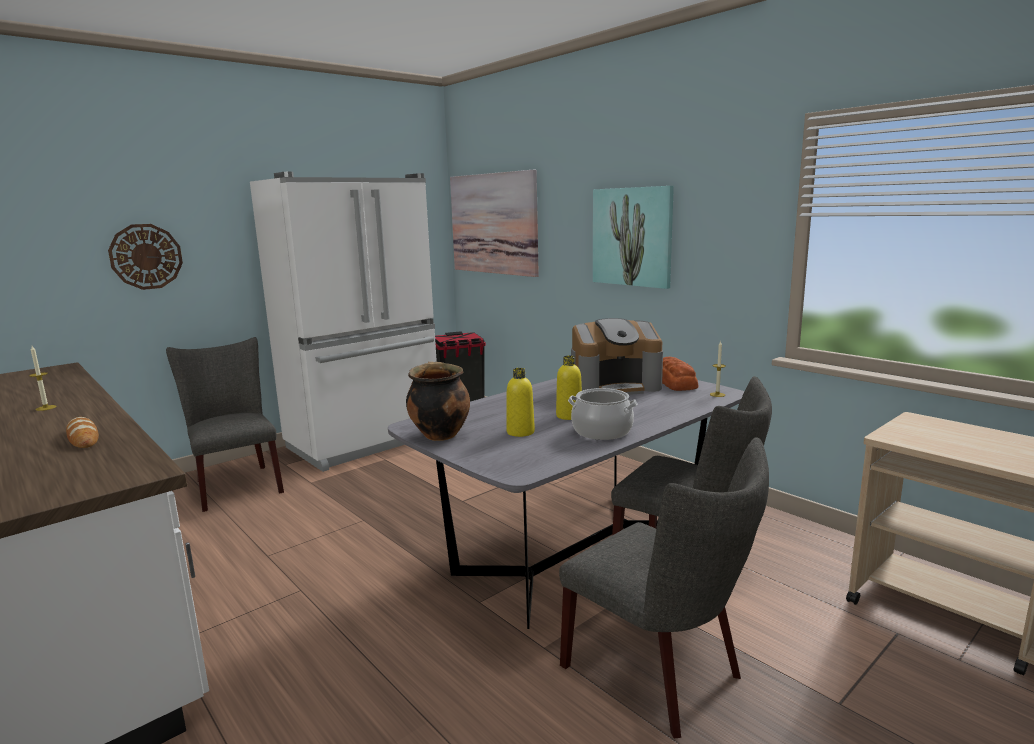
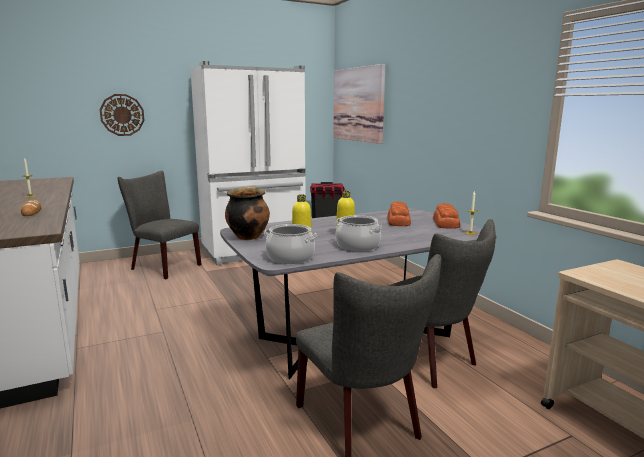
camera: 15 degrees right, 0 degrees up
grey chair [166,337,284,512] -> grey chair turned 45 degrees counterclockwise [118,171,202,279]
coffee machine [571,318,663,395] -> bread [387,202,411,226]
picture [593,186,674,289] -> none
none -> cooking pot [264,224,317,264]

